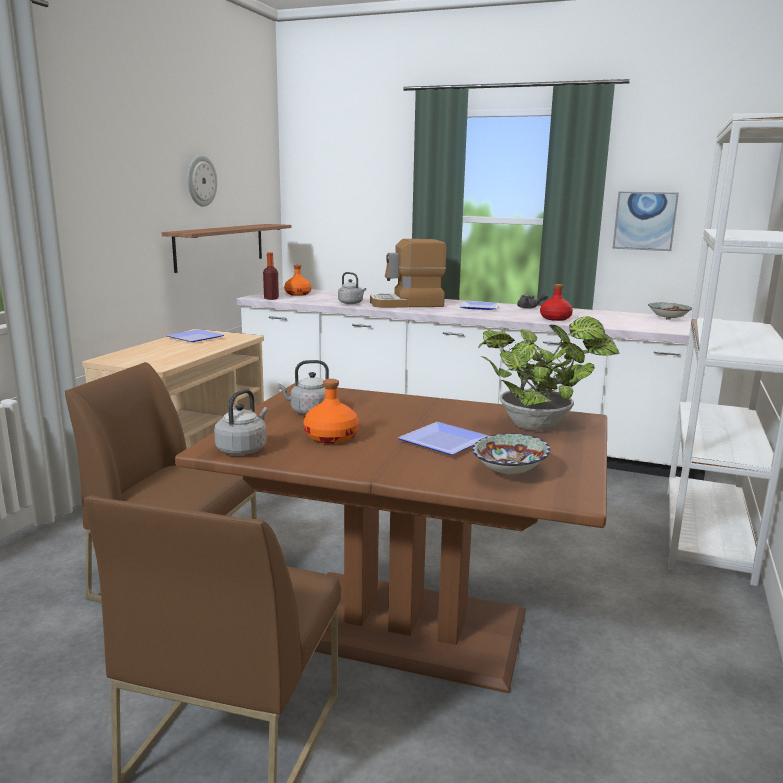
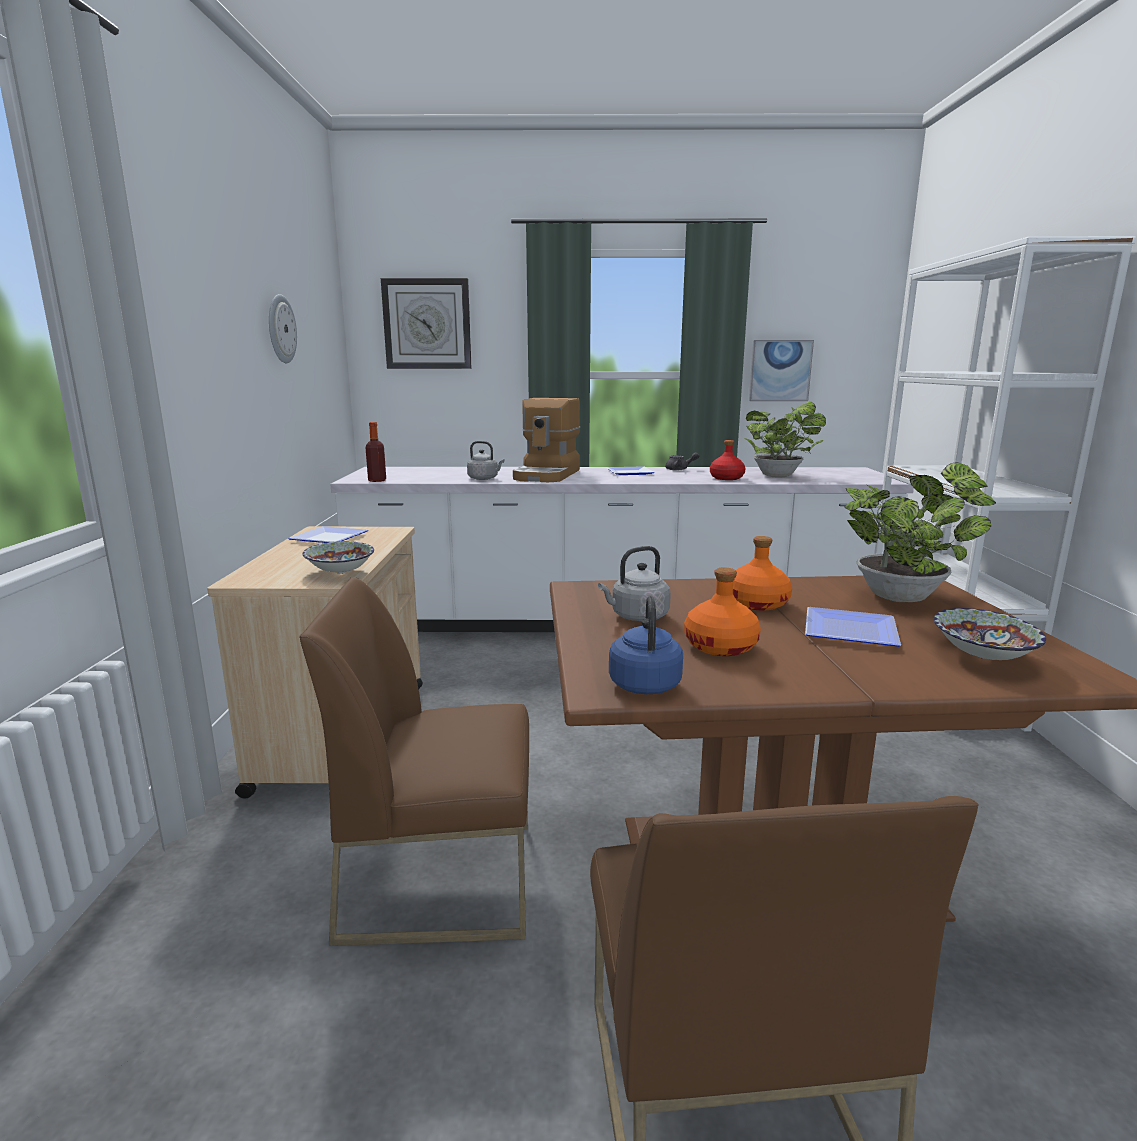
camera: 20 degrees left, 0 degrees up
shelf [162,224,292,273] -> none
grey kettle [214,389,268,455] -> blue kettle [609,596,683,694]
orange bottle [284,265,311,296] -> orange bottle moved to [733,536,792,610]
coffee machine [370,239,446,308] -> coffee machine turned 45 degrees counterclockwise [513,398,580,482]
bowl [648,303,692,320] -> bowl moved to [303,541,374,574]
none -> wall clock [381,278,472,369]
none -> potted plant [745,402,826,477]

